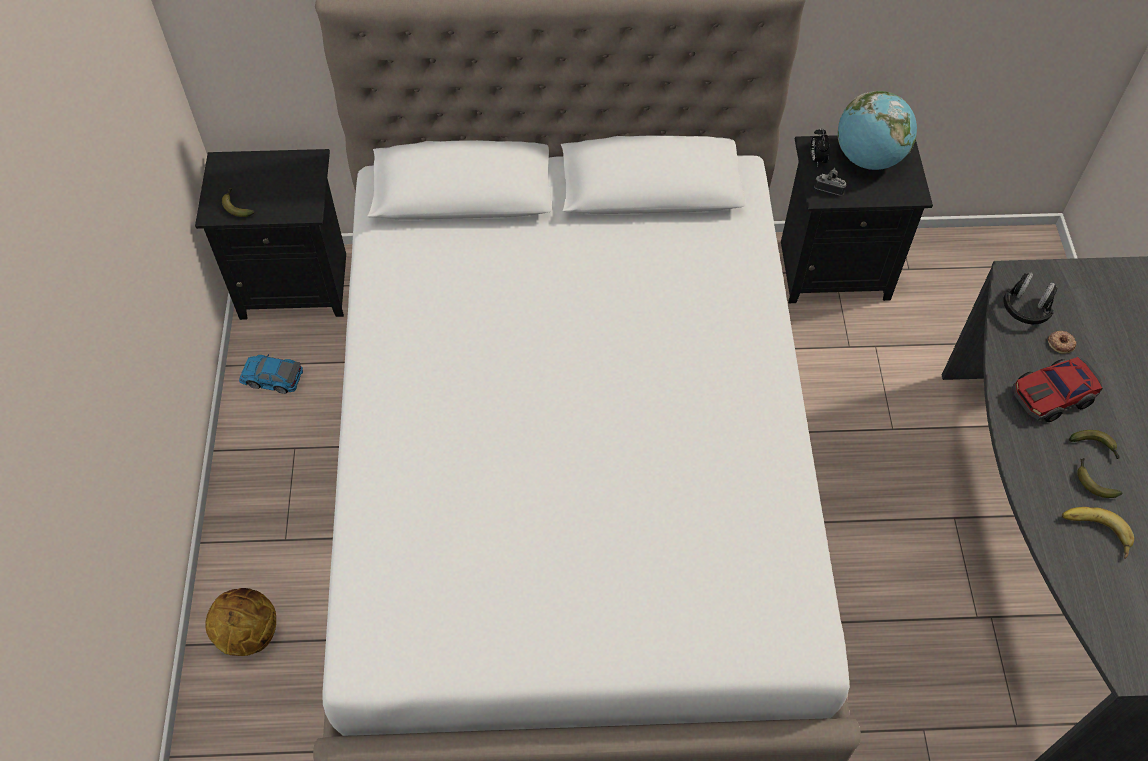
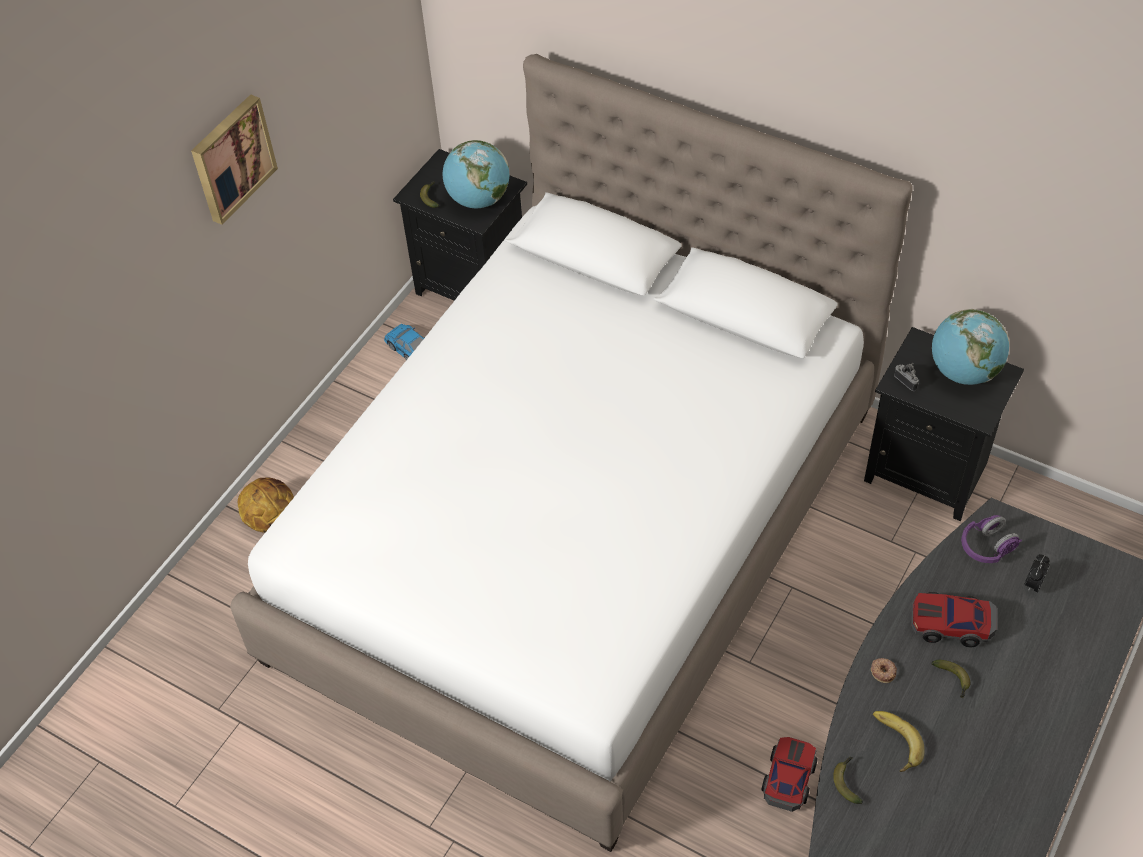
camera: 35 degrees right, 5 degrees down
alarm clock [810,128,830,167] -> alarm clock moved to [1024,554,1050,592]
black headphones [1004,273,1058,324] -> purple headphones [961,515,1022,563]
donut [1048,331,1077,354] -> donut moved to [871,658,897,683]
banana [1077,458,1122,498] -> banana moved to [833,757,863,804]
none -> picture [191,94,278,225]
none -> globe [443,140,509,208]
none -> toy car [761,737,818,812]

